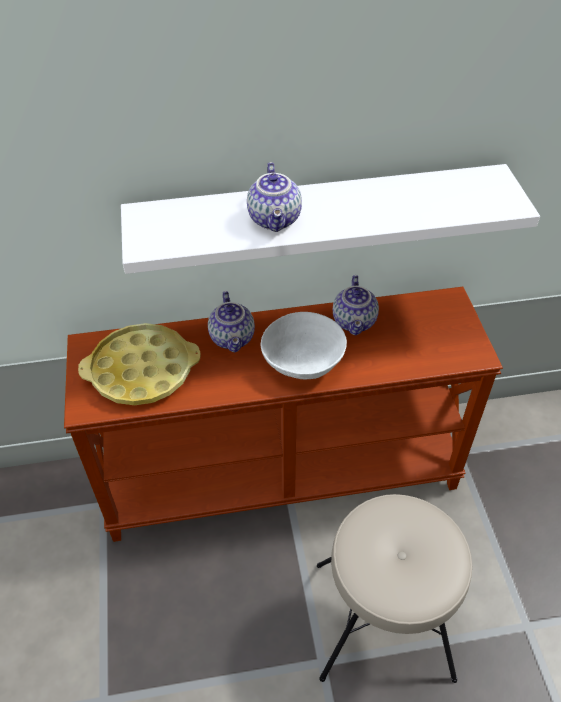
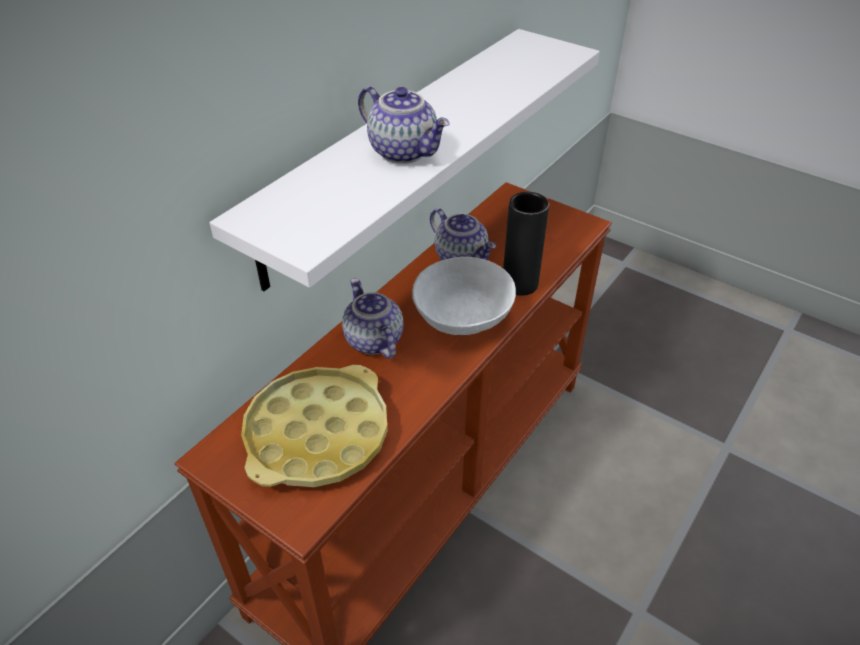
camera: 45 degrees left, 5 degrees down
teapot [208,291,255,352] -> teapot turned 150 degrees counterclockwise [342,278,403,359]
beige stool [317,494,472,683] -> none
none -> black vase [503,192,549,296]

